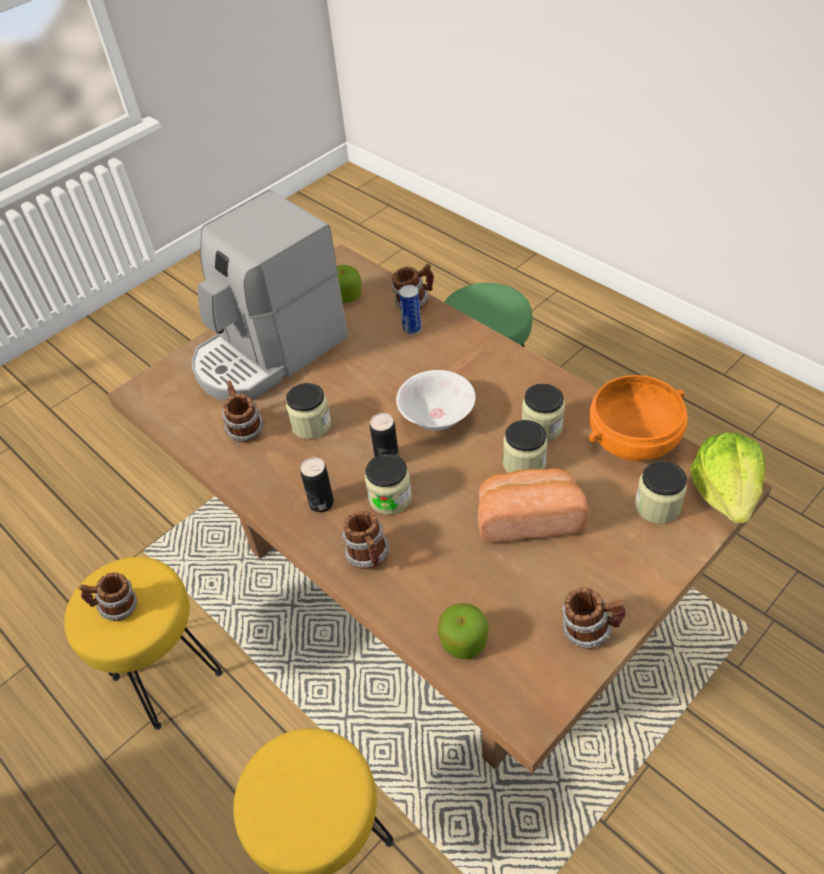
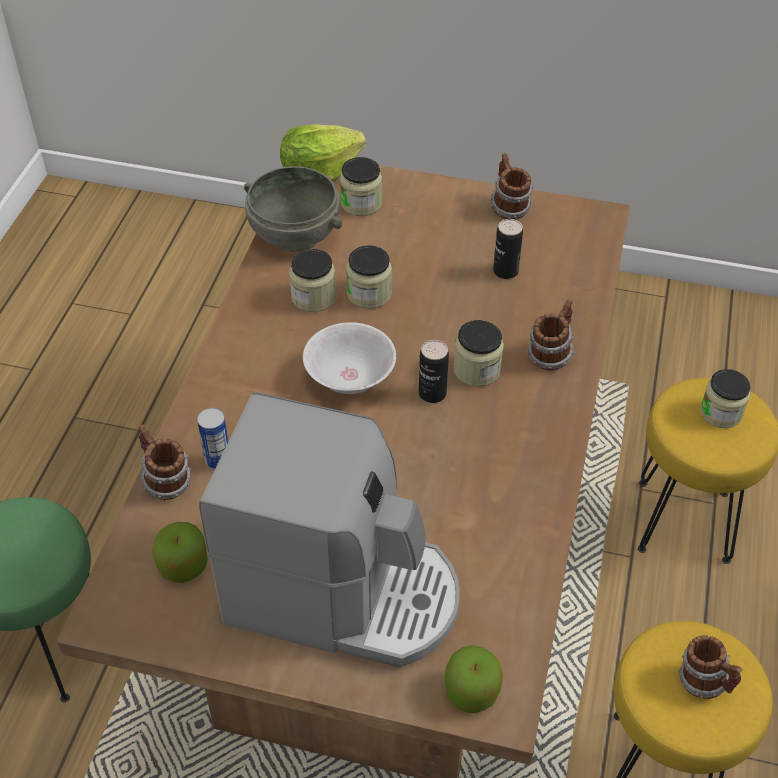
camera: 125 degrees left, 0 degrees up
mug [222,380,264,443] -> none
jar [286,383,331,439] -> jar moved to [700,369,751,428]
can [300,457,334,512] -> can moved to [493,219,523,279]
apple [437,603,489,659] -> apple moved to [445,645,503,713]
bread [478,468,589,543] -> none
orange bowl [589,375,688,461] -> grey bowl [244,166,342,252]

